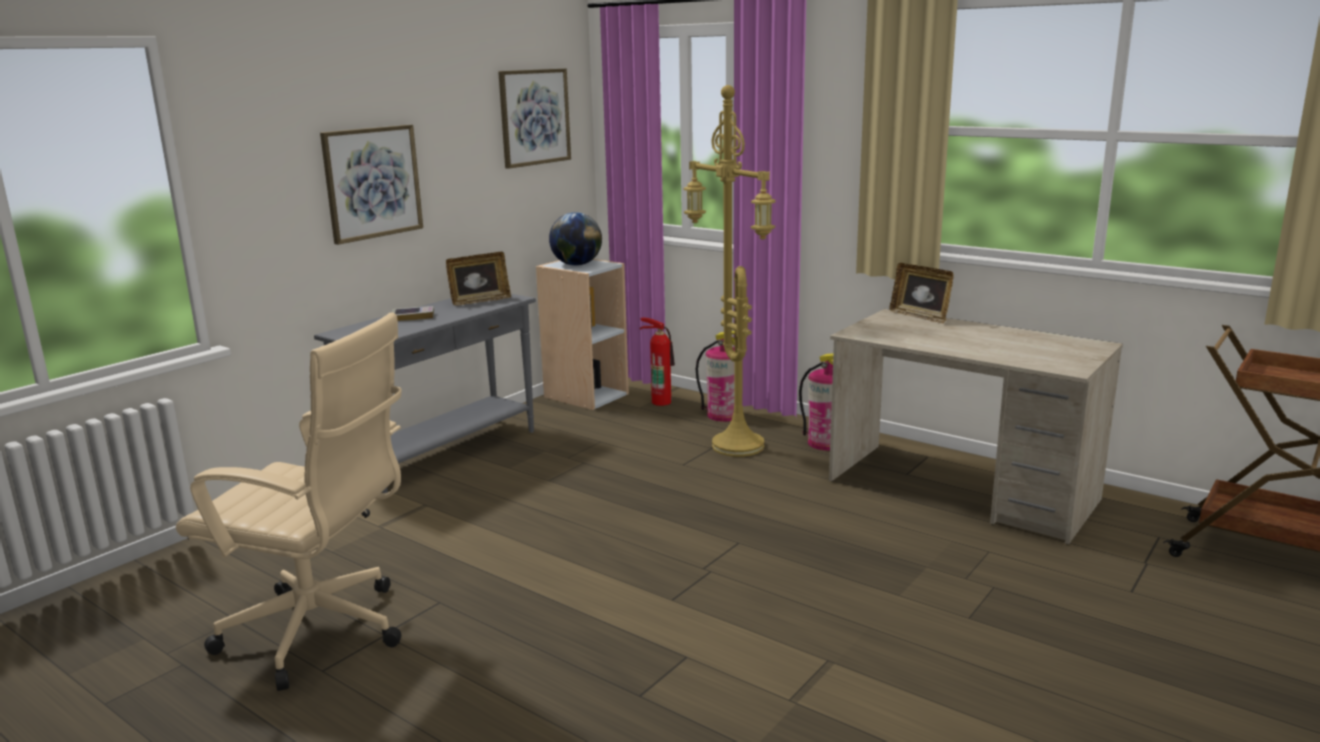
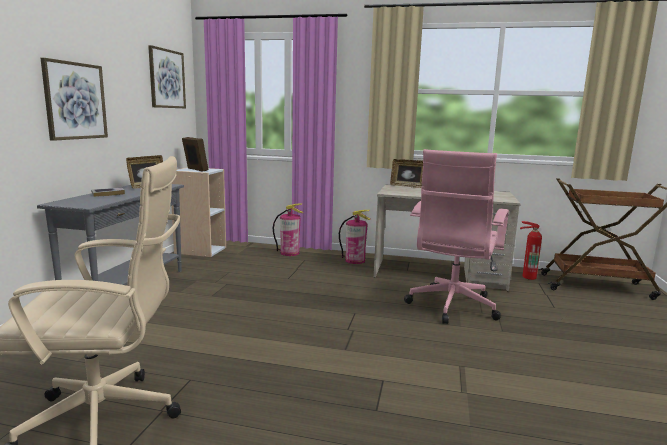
camera: 25 degrees left, 5 degrees down
globe [549,212,602,266] -> picture frame [182,137,209,172]
fire extinguisher [640,317,675,406] -> fire extinguisher moved to [520,221,542,280]
yellow floor lamp [684,85,776,457] -> none
none -> pink office chair [404,149,509,324]

